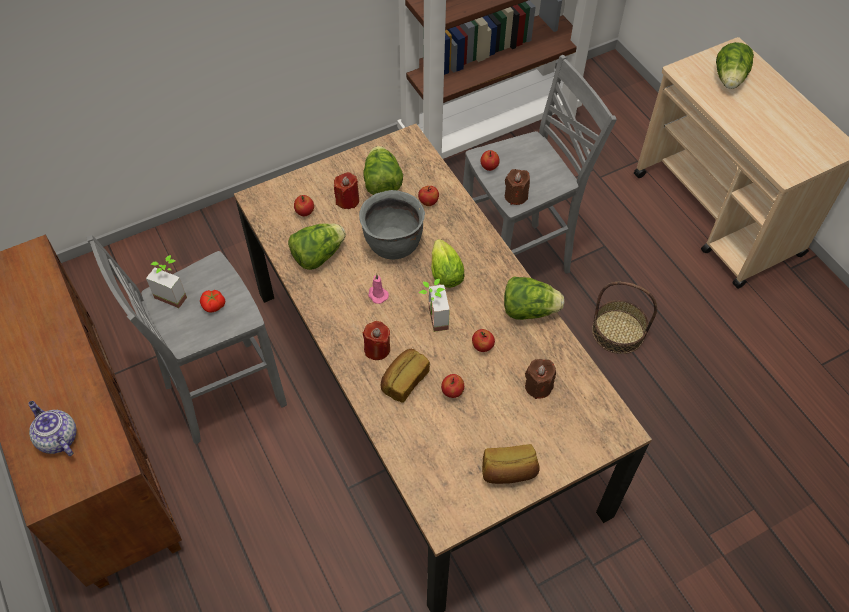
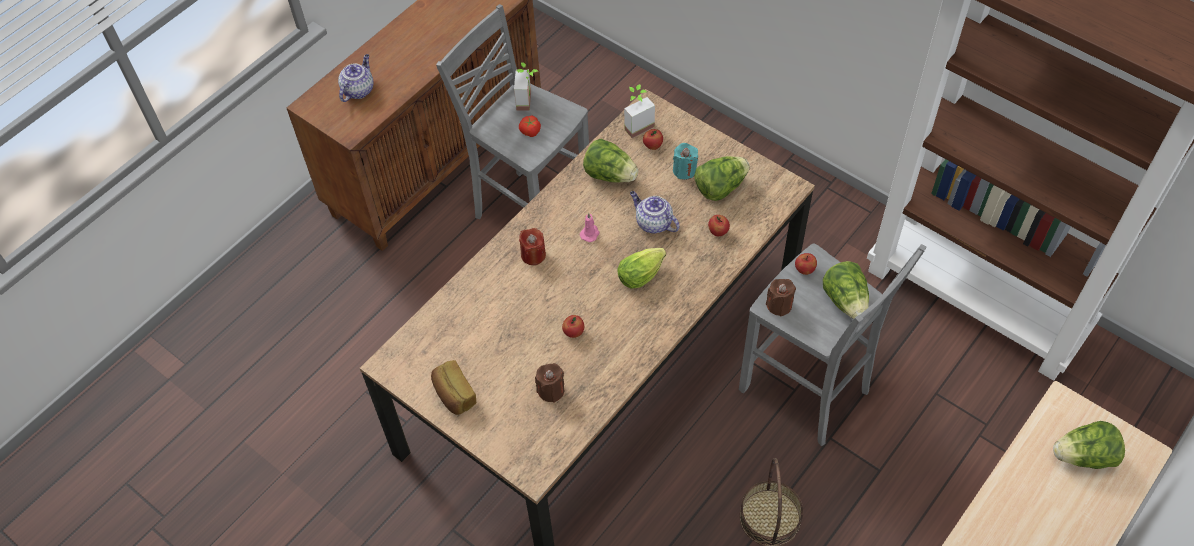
camera: 70 degrees right, 0 degrees up
red candle [334,172,359,209] -> turquoise candle [673,143,698,180]
grey cooking pot [359,190,425,260] -> teapot [630,191,680,234]
bread [381,349,430,403] -> none
potted plant [419,279,450,332] -> potted plant moved to [624,84,655,138]
apple [441,374,464,398] -> none
lettuce [504,277,565,320] -> lettuce moved to [823,261,869,319]

